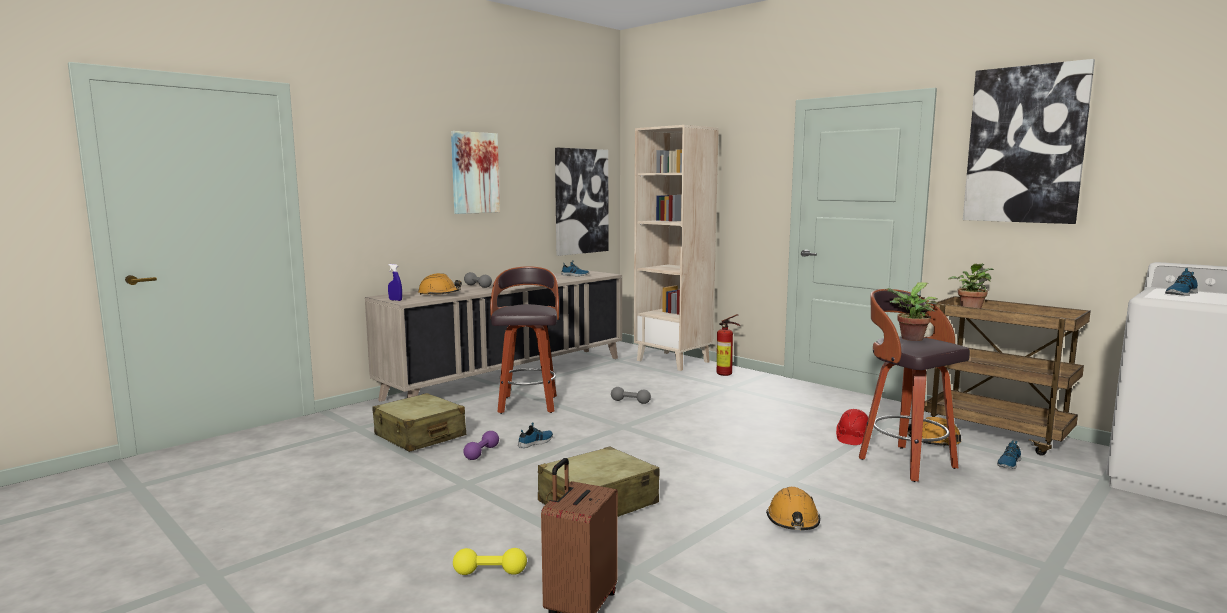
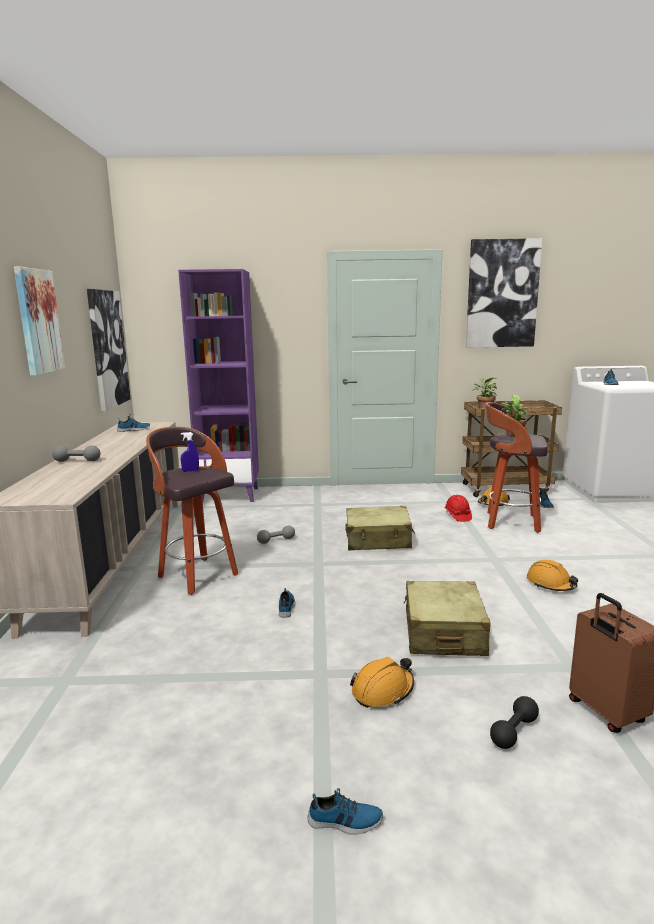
camera: 45 degrees left, 5 degrees up
beige suitcase [372,393,466,452] -> beige suitcase moved to [345,506,415,550]
blue spray bottle [388,264,402,301] -> blue spray bottle moved to [181,432,199,472]
orange hard hat [418,273,462,296] -> orange hard hat moved to [350,657,414,708]
yellow dumbbell [453,548,527,575] -> black dumbbell [490,696,539,749]
purple dumbbell [463,431,499,460] -> none
beige bookcase [634,125,719,371] -> purple bookcase [178,269,259,502]
fire extinguisher [717,314,740,376] -> none
none -> shoe [308,788,383,835]

